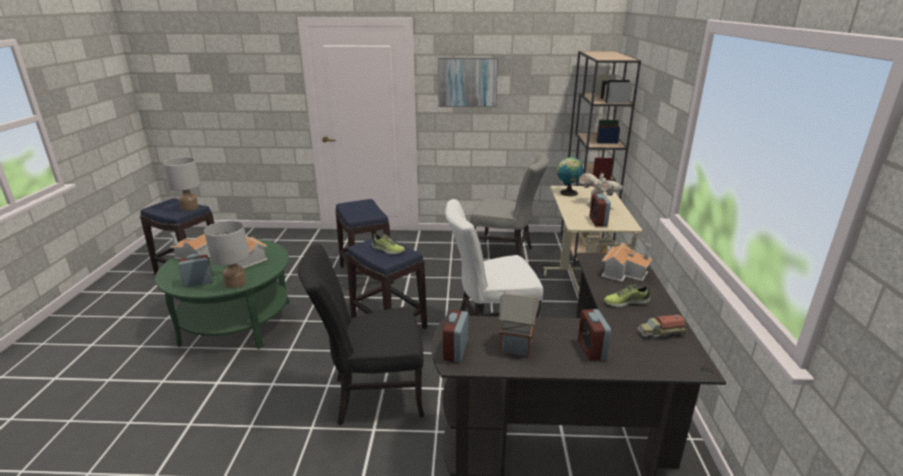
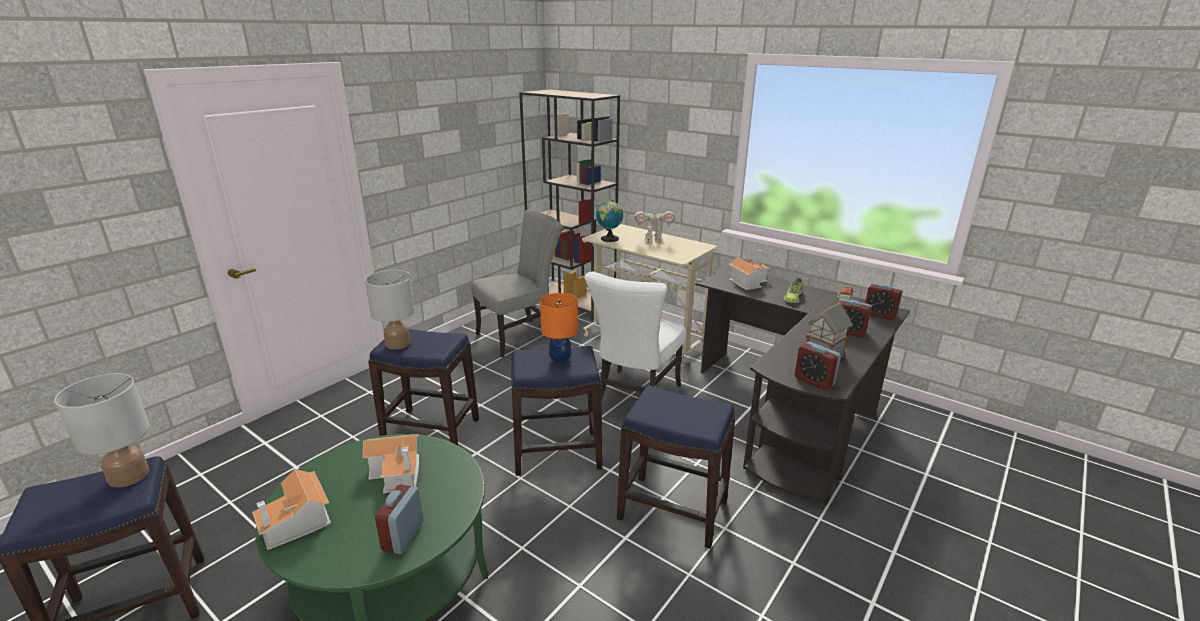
camera: 55 degrees left, 0 degrees up
grey table lamp [204,221,249,289] -> grey table lamp moved to [365,270,415,349]
black chair [298,244,424,426] -> stool [617,386,736,549]
shoe [372,234,405,254] -> orange table lamp [540,293,578,363]
picture [438,58,498,107] -> none
alarm clock [589,194,611,227] -> alarm clock moved to [865,283,903,320]

